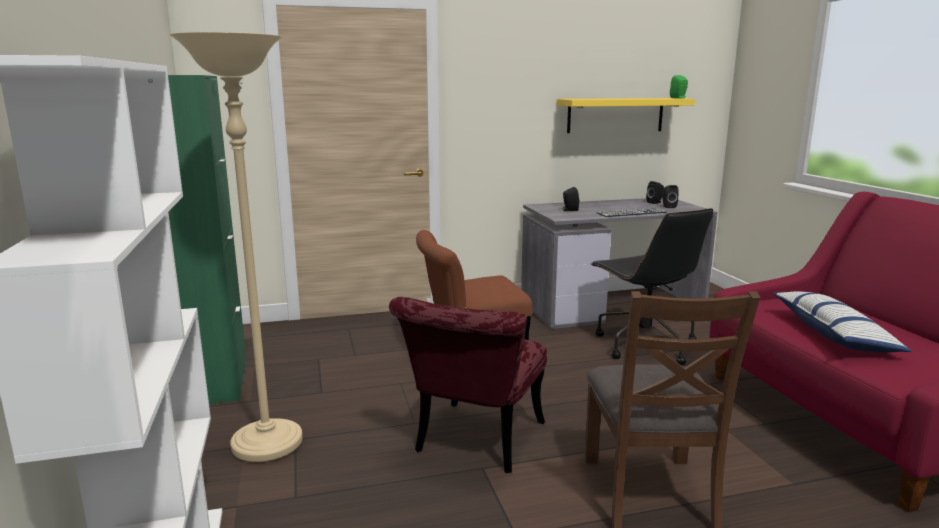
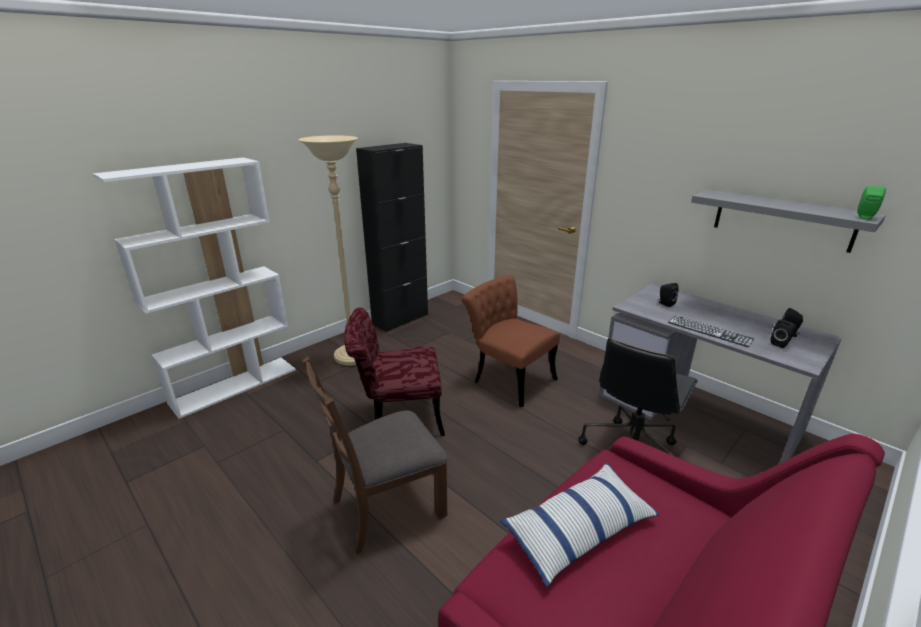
camera: 60 degrees right, 10 degrees up
green cabinet [168,75,246,404] -> black cabinet [356,143,428,332]
yellow shelf [557,98,695,133] -> grey shelf [691,189,886,253]

